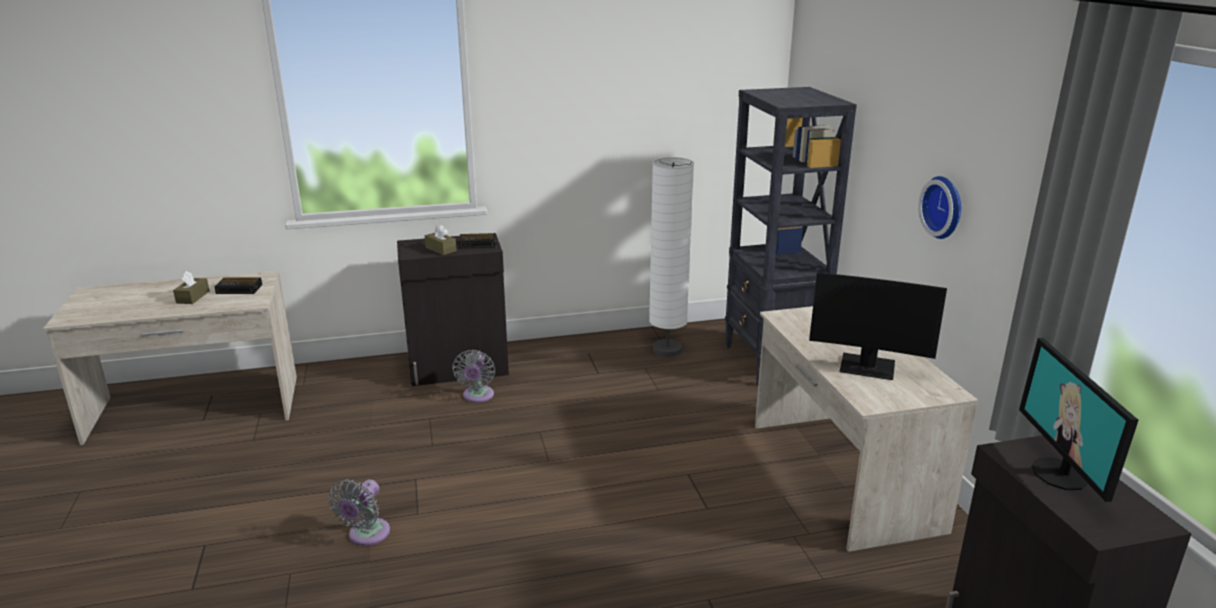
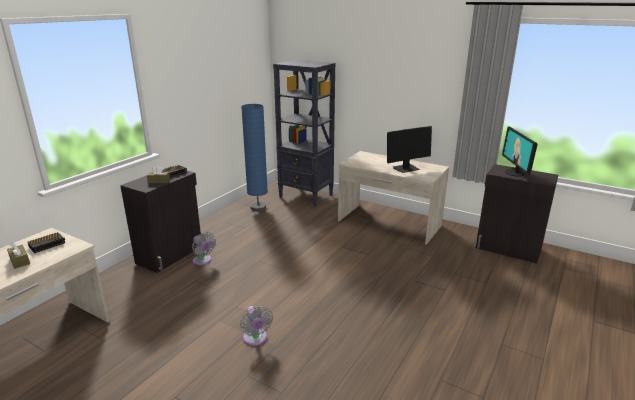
camera: 45 degrees left, 0 degrees up
white floor lamp [649,157,694,357] -> blue floor lamp [241,104,268,211]
wall clock [918,176,961,239] -> none
monitor [1019,338,1138,502] -> monitor turned 45 degrees clockwise [502,126,538,177]

